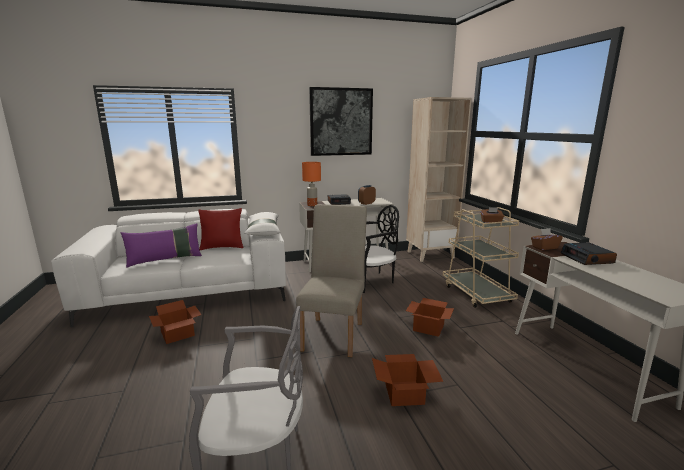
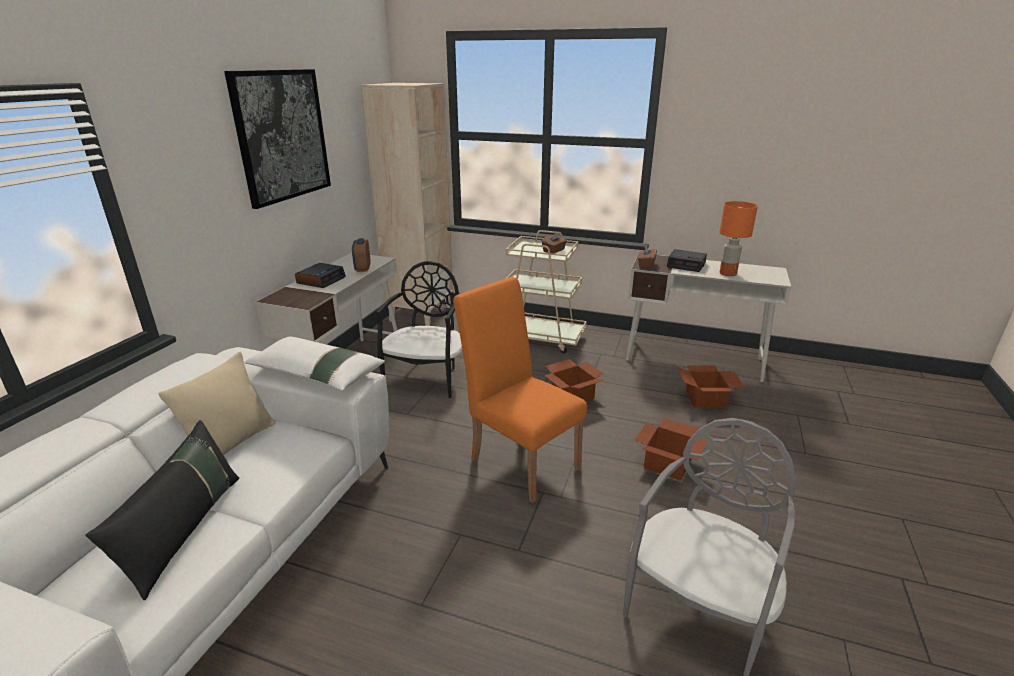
camera: 55 degrees left, 10 degrees up
purple pillow [121,223,202,268] -> black pillow [85,420,239,600]
cardboard box [149,300,201,344] -> cardboard box moved to [677,366,745,408]
red pillow [198,208,244,250] -> beige pillow [158,352,276,456]
beige chair [296,204,367,357] -> orange chair [453,277,587,504]
orange table lamp [302,162,321,206] -> orange table lamp moved to [719,201,758,276]

